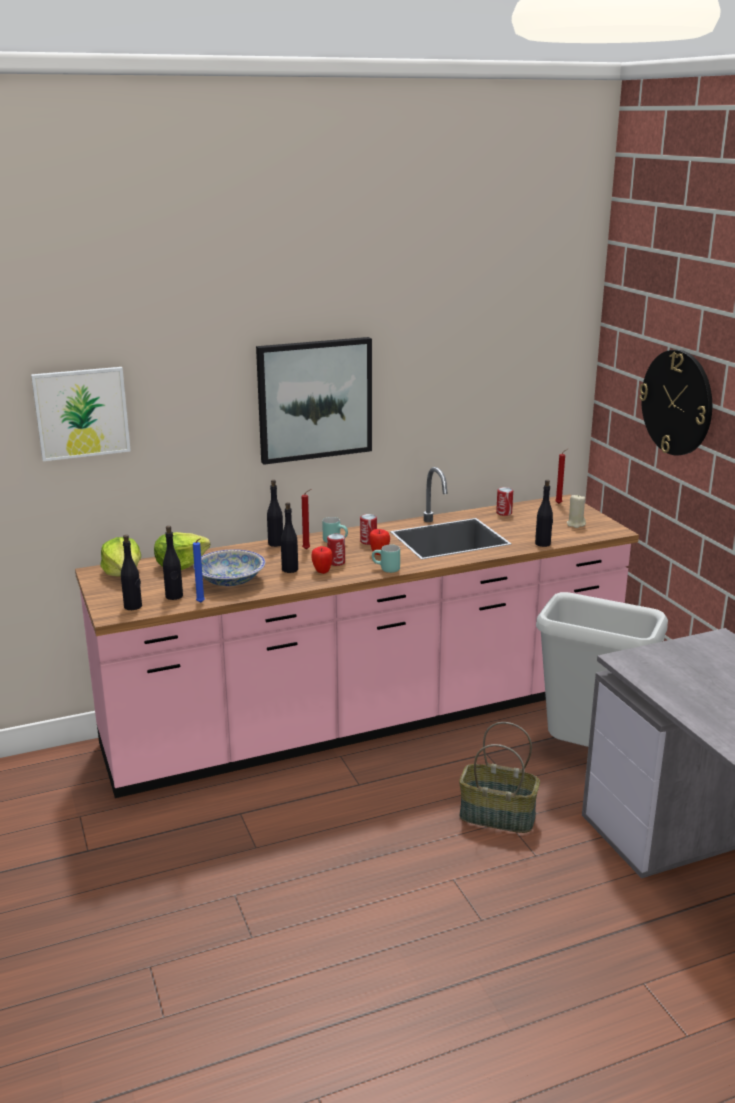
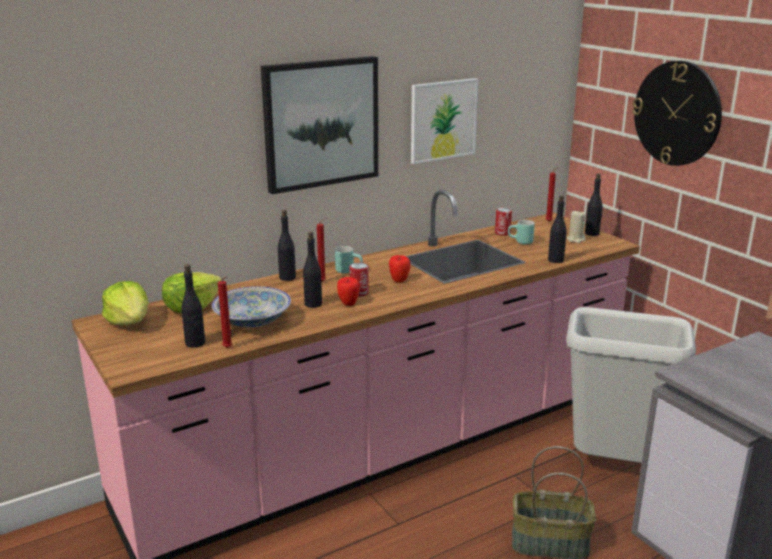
camera: 10 degrees left, 0 degrees up
picture [31,367,131,461] -> picture moved to [411,78,479,164]
black bottle [121,535,142,610] -> black bottle moved to [585,173,603,236]
blue candle [193,538,205,603] -> red candle [218,276,232,348]
can [360,514,377,545] -> none
turquoise mug [372,545,400,573] -> turquoise mug moved to [508,220,535,245]

